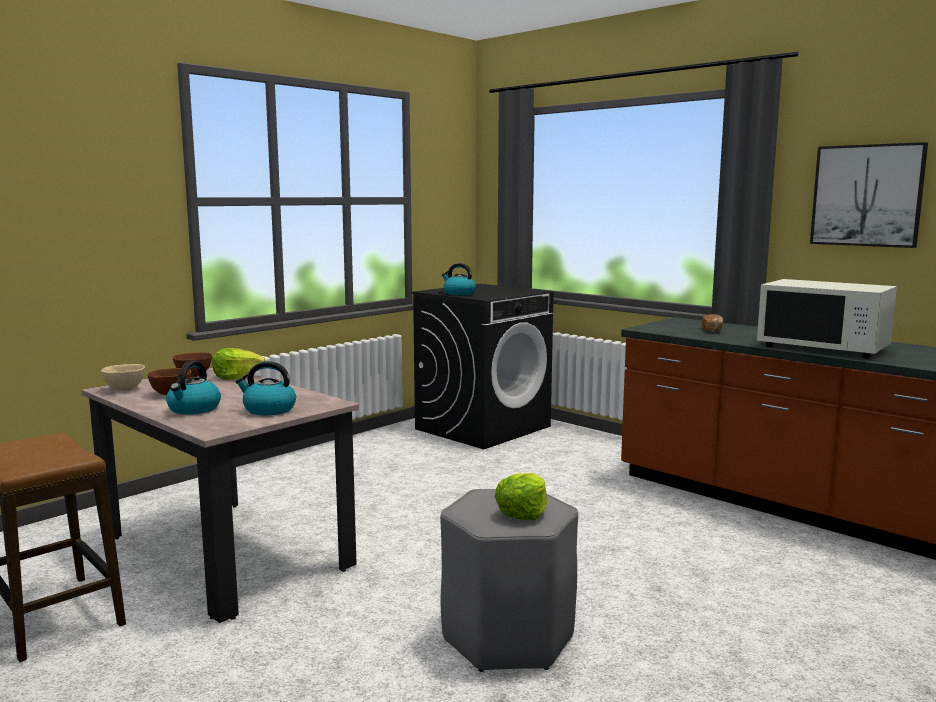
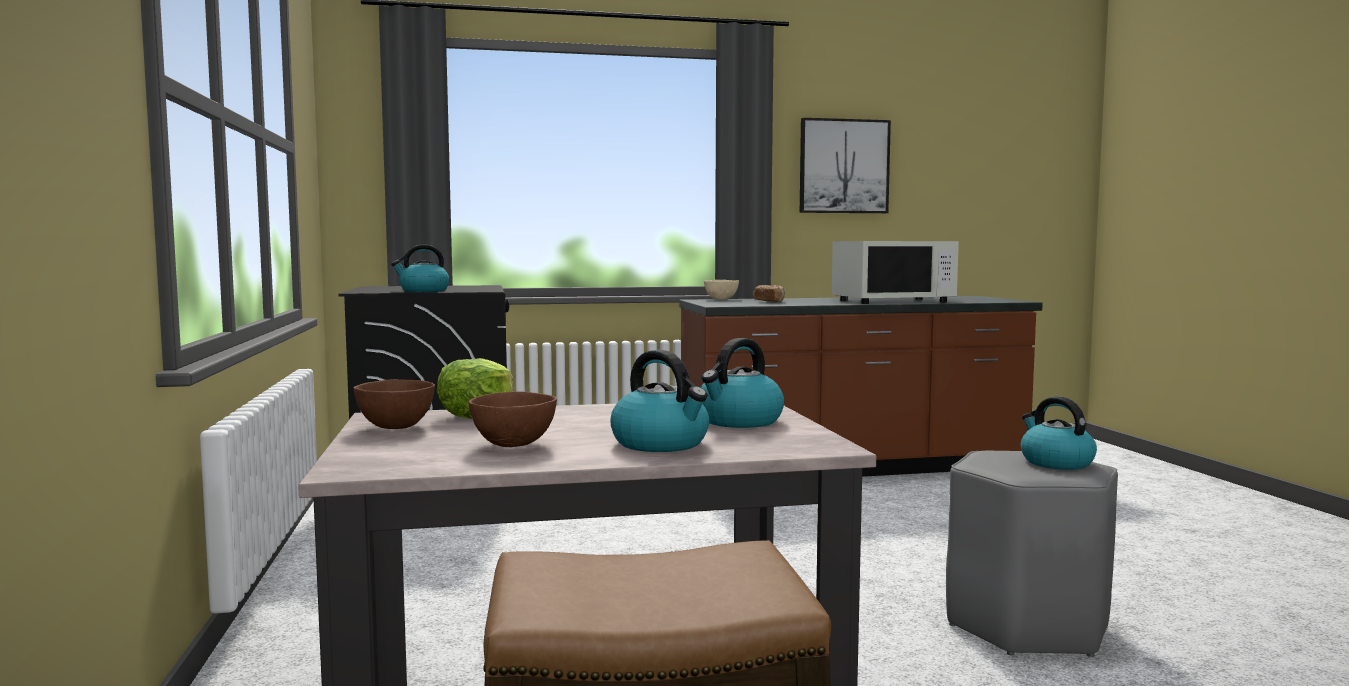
camera: 55 degrees left, 5 degrees down
beige bowl [101,364,145,391] -> beige bowl moved to [704,280,739,300]
lettuce [495,473,547,520] -> kettle [1021,397,1097,470]

